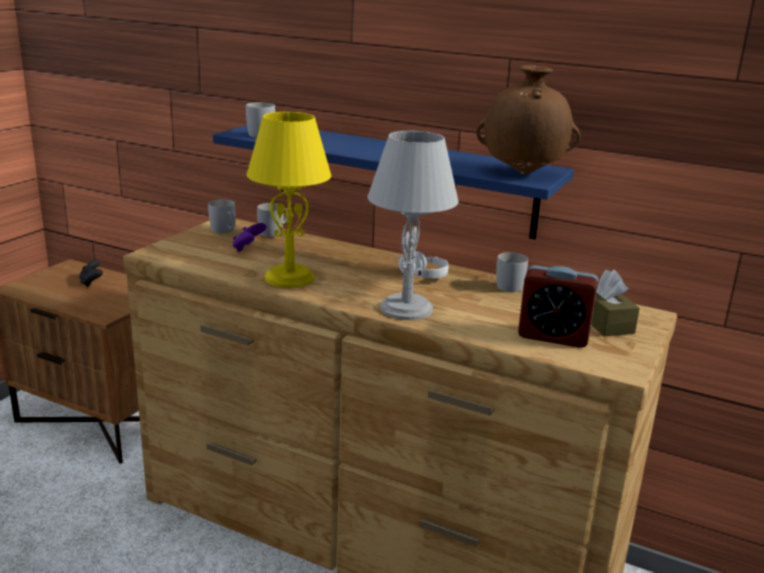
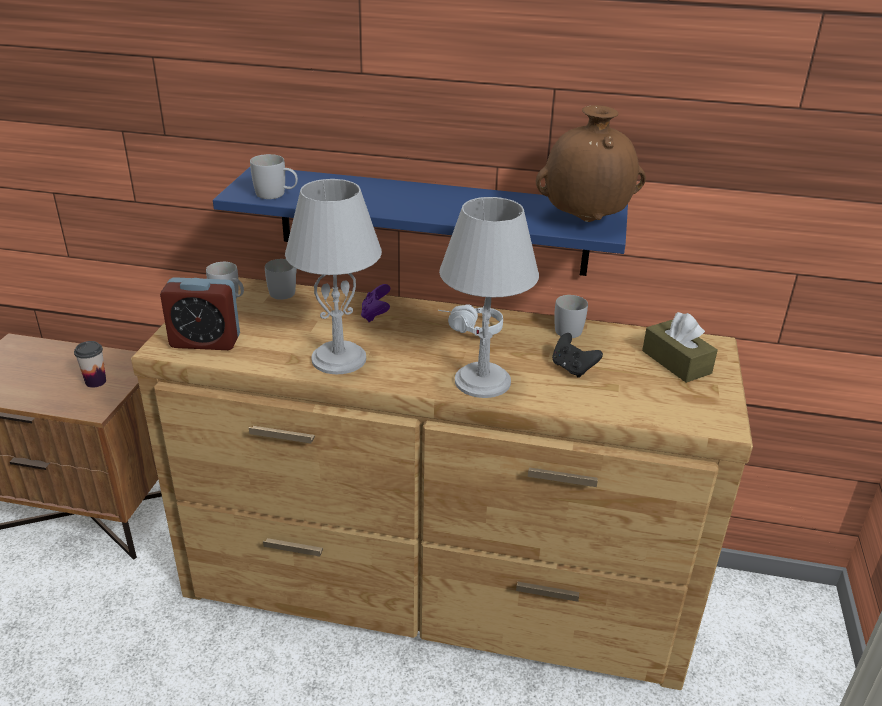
camera: 15 degrees left, 10 degrees up
black game controller [79,260,103,287] -> black game controller moved to [552,333,603,378]
purple game controller [233,223,266,252] -> purple game controller moved to [361,284,390,322]
yellow table lamp [247,112,331,288] -> grey table lamp [285,179,382,374]
alarm clock [518,265,598,348] -> alarm clock moved to [160,277,240,350]
none -> cup [74,341,106,388]

